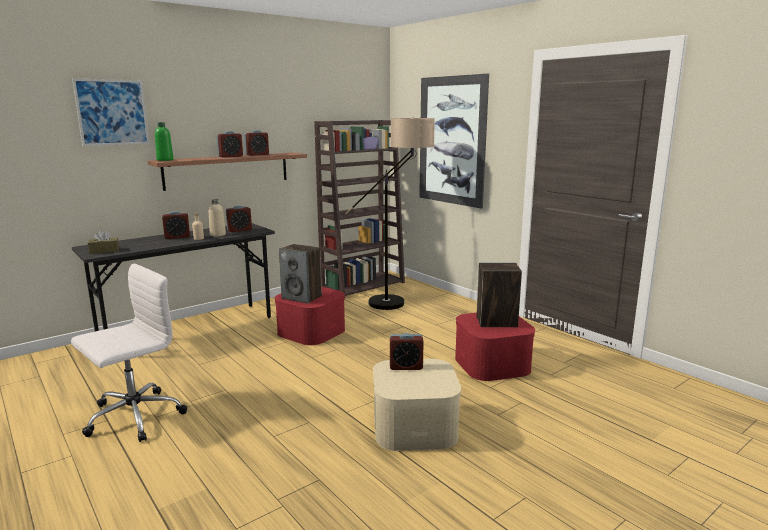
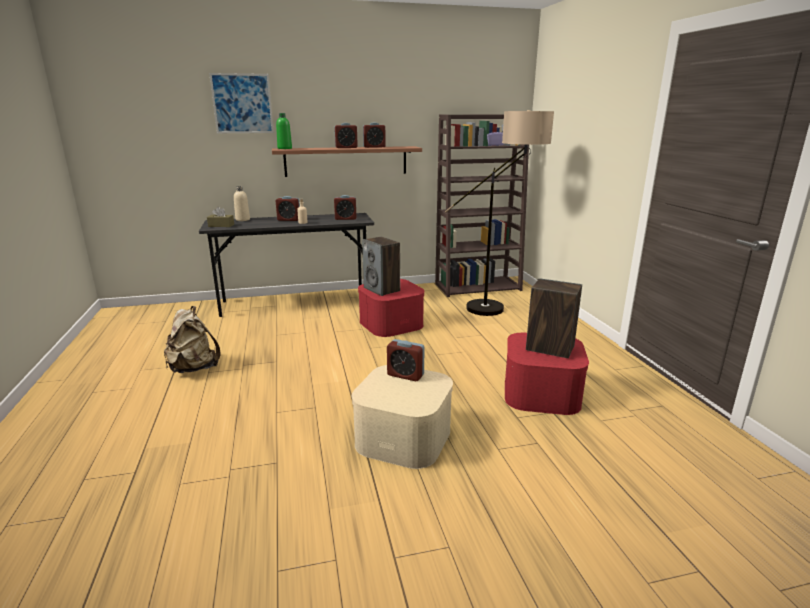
camera: 25 degrees right, 5 degrees up
white office chair [71,263,187,442] -> beige backpack [164,306,220,373]
beige bottle [209,199,226,236] -> beige bottle moved to [234,186,250,221]
picture [419,74,489,209] -> none

